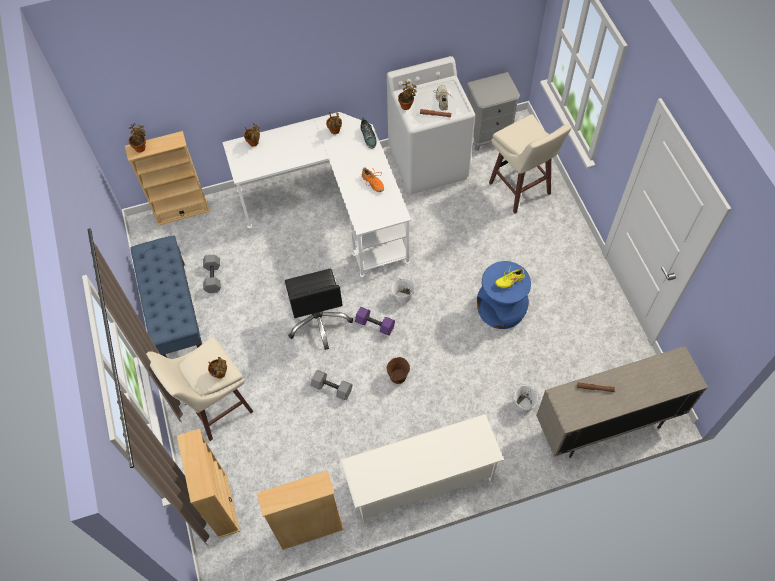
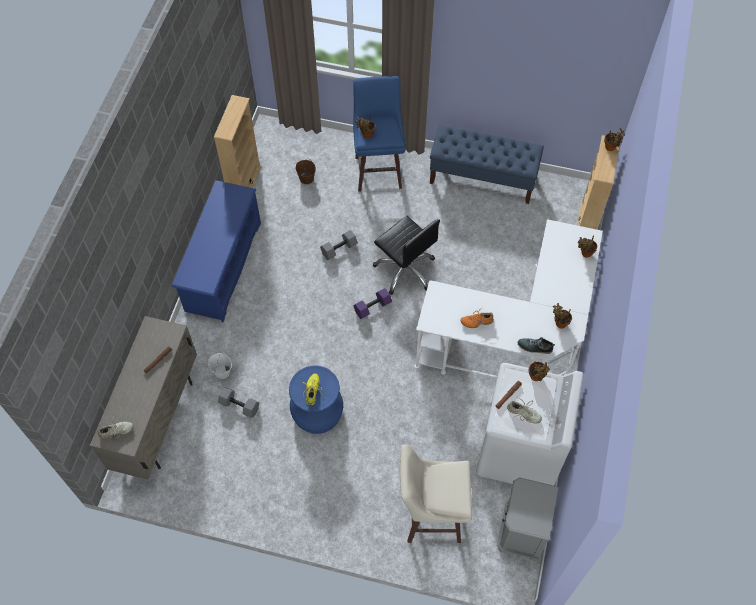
camera: 120 degrees right, 0 degrees up
beige stool [146,337,254,441] -> blue stool [353,76,406,192]
beige bookcase [177,429,240,538] -> none
grey dumbbell [203,255,221,293] -> grey dumbbell moved to [218,388,259,418]
black office chair [285,269,353,350] -> black office chair turned 150 degrees counterclockwise [373,216,440,295]
white shoe rack [341,414,504,524] -> blue shoe rack [172,180,261,322]
brown bucket [387,357,410,384] -> brown bucket moved to [295,160,316,184]
white bucket [392,278,415,304] -> none
none -> beige shoe [98,416,134,440]

